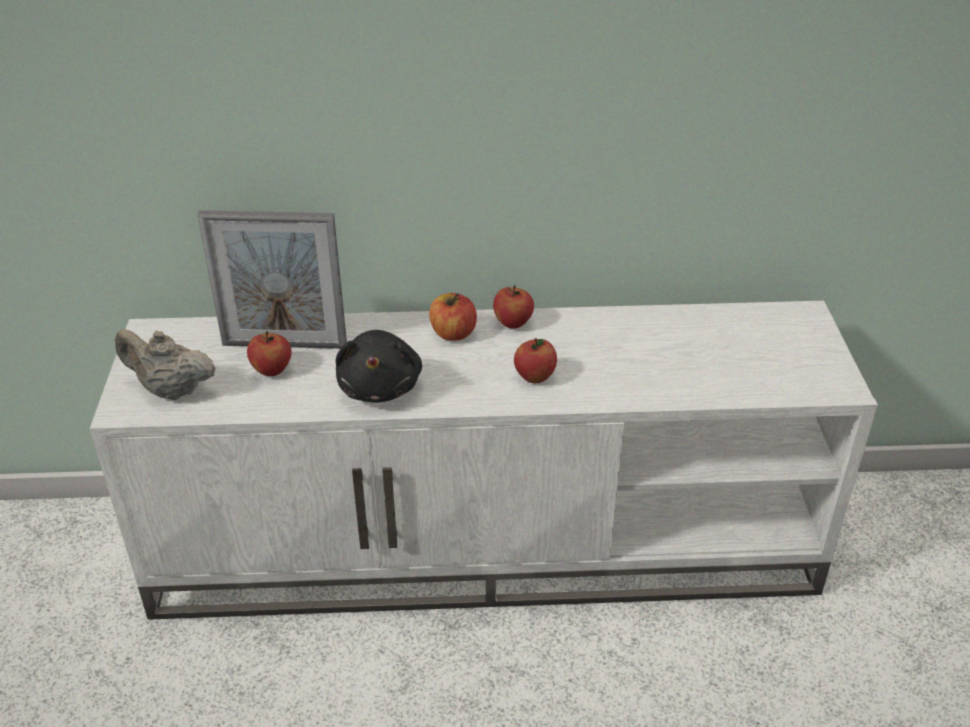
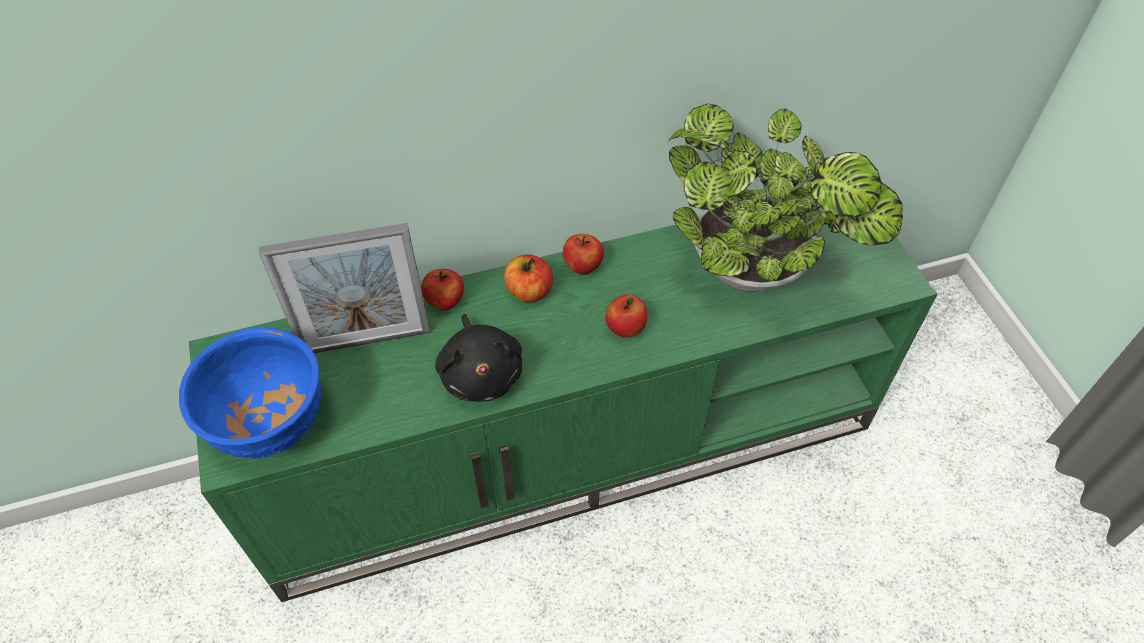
camera: 15 degrees left, 15 degrees up
white tv stand [90,301,878,620] -> green tv stand [189,224,937,602]
beige teapot [115,329,216,400] -> blue bowl [179,327,321,459]
apple [247,331,292,376] -> apple moved to [421,269,464,310]
none -> potted plant [668,104,903,292]

